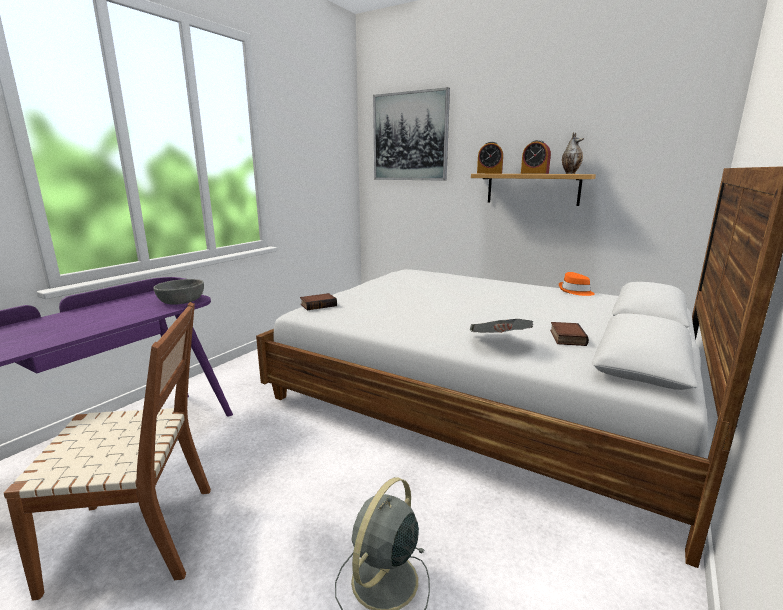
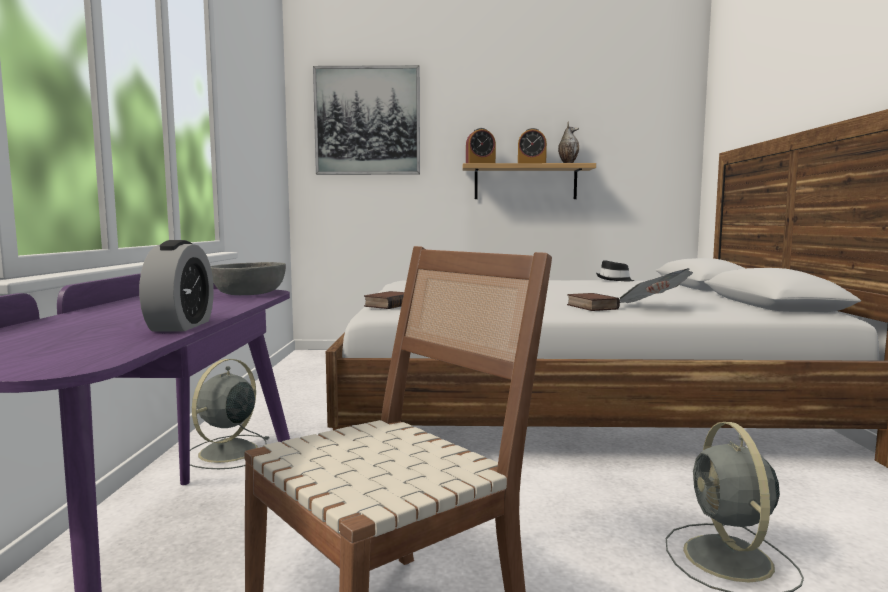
camera: 30 degrees left, 10 degrees down
book [550,322,589,346] -> book moved to [567,293,620,311]
orange hat [559,272,595,296] -> black hat [596,260,635,281]
none -> alarm clock [139,240,214,331]
none -> grey fan [190,359,269,469]

